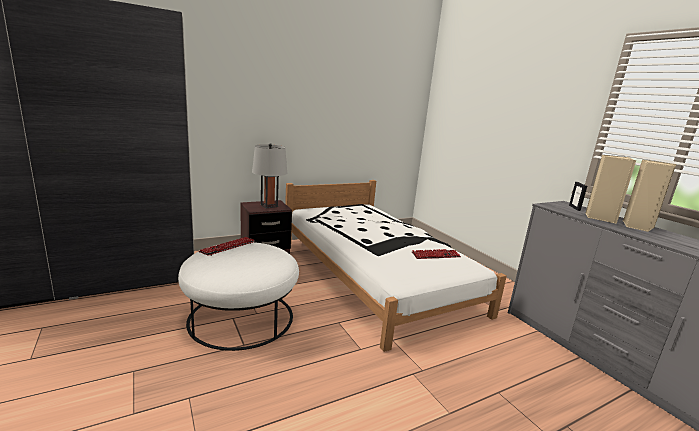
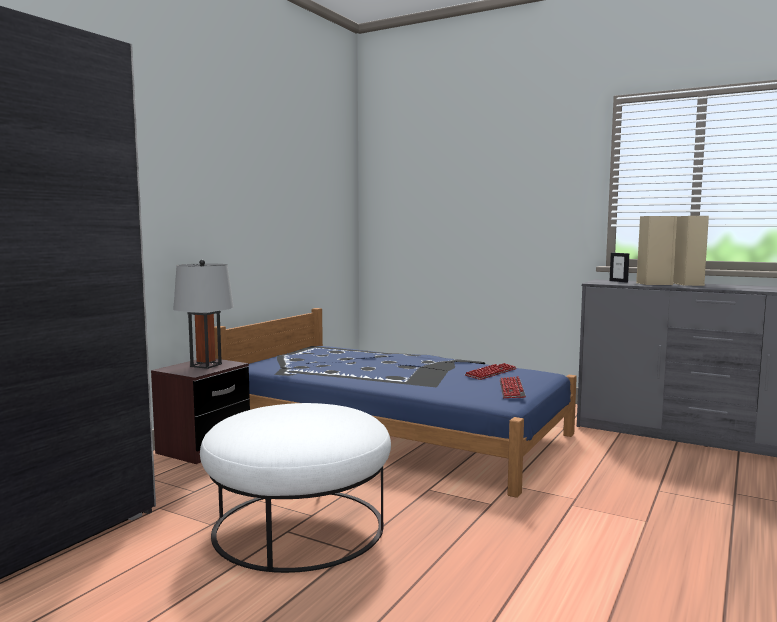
camera: 30 degrees left, 10 degrees down
keyboard [199,237,255,256] -> keyboard moved to [500,376,526,398]
white bed [285,180,507,352] -> blue bed [214,308,577,498]

